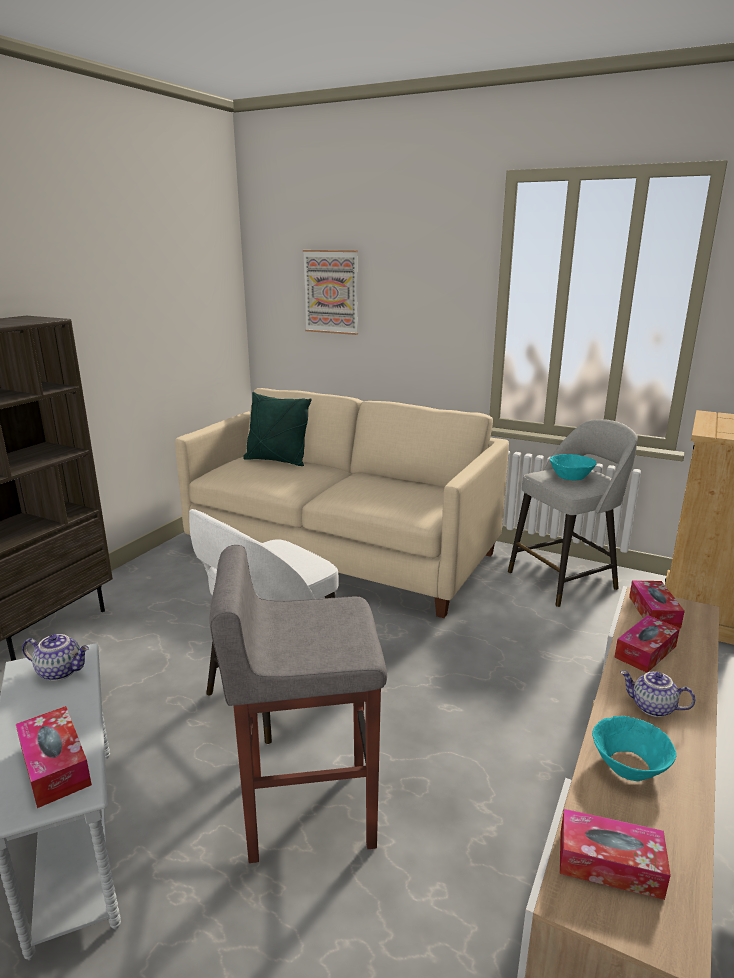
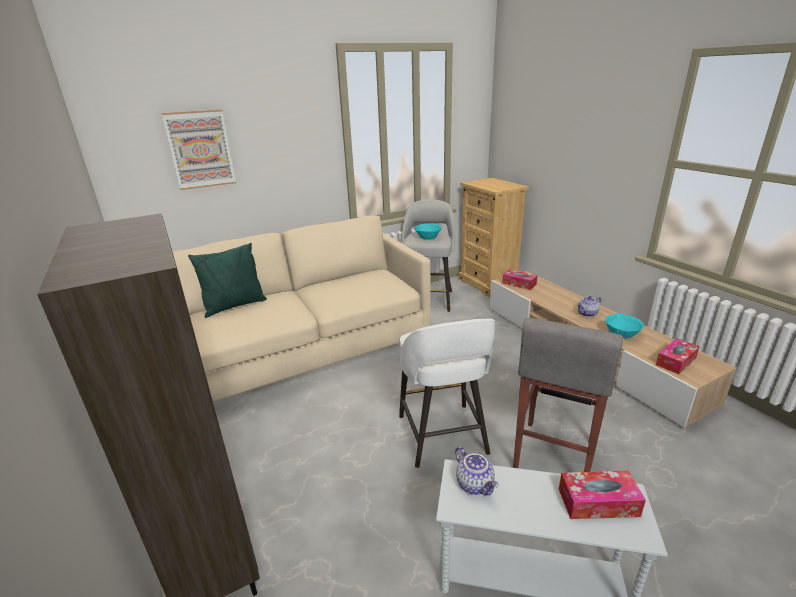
camera: 55 degrees left, 5 degrees up
teapot [22,634,89,681] -> teapot turned 105 degrees clockwise [455,447,498,496]
tissue box [614,615,680,673] -> none

